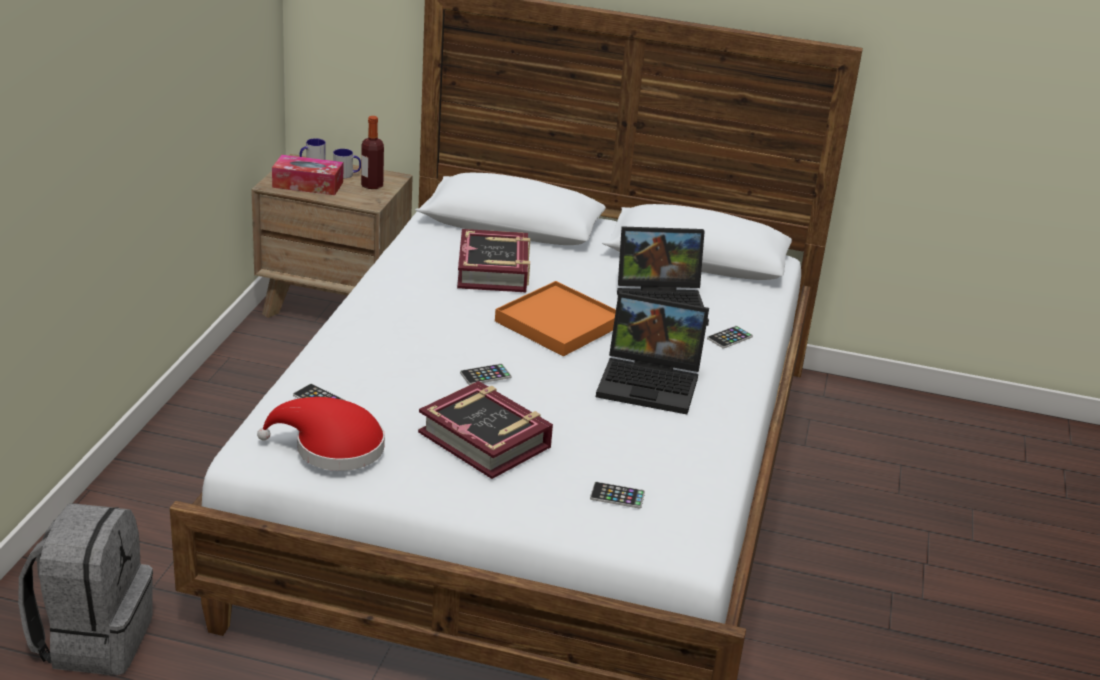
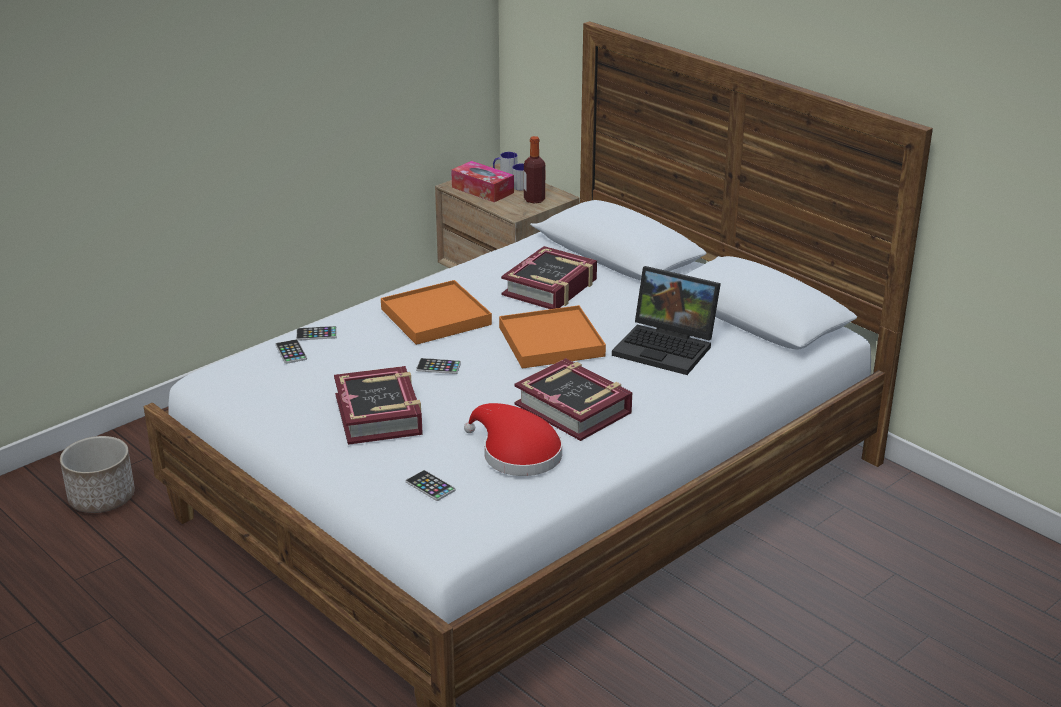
camera: 35 degrees right, 0 degrees up
grey backpack [18,503,153,675] -> planter [60,436,135,513]
red hat [257,397,385,471] -> red hat moved to [464,403,562,476]
laptop [596,292,709,414] -> book [514,358,632,441]
phone [707,326,753,349] -> phone moved to [296,326,337,341]
none -> orange tray [381,280,492,345]

